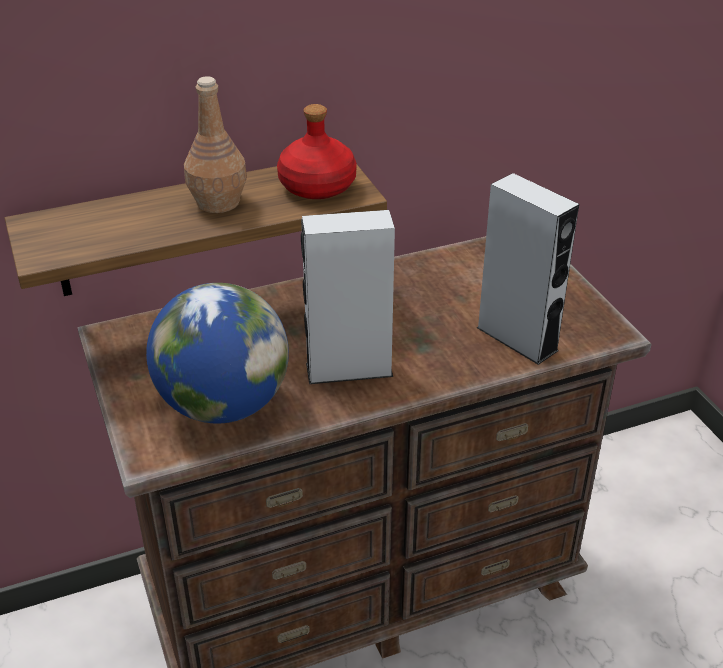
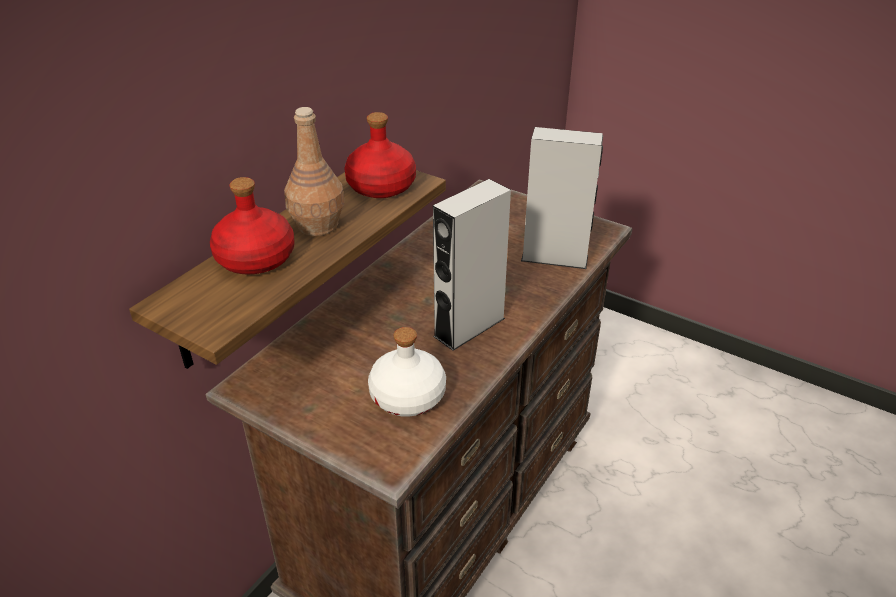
camera: 35 degrees left, 0 degrees up
globe [146,283,289,424] -> white bottle [368,327,446,417]
none -> red bottle [210,177,295,274]

